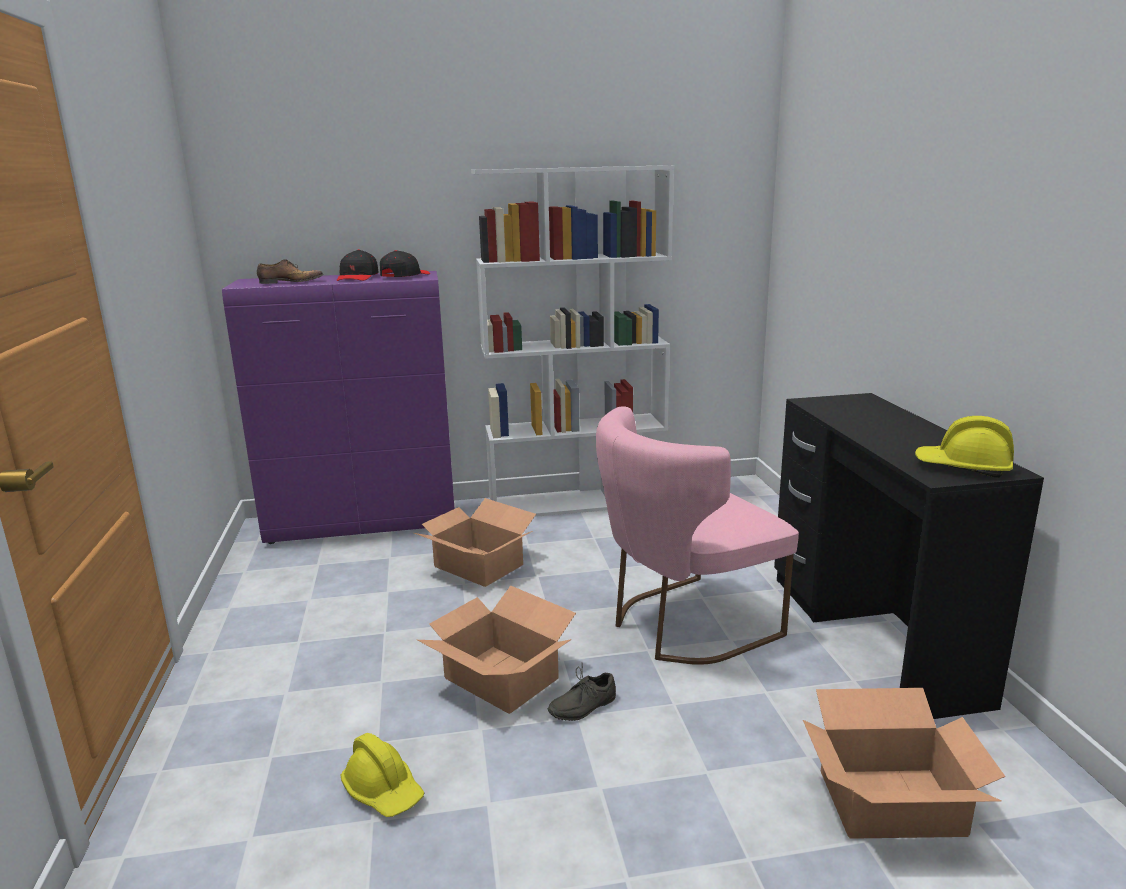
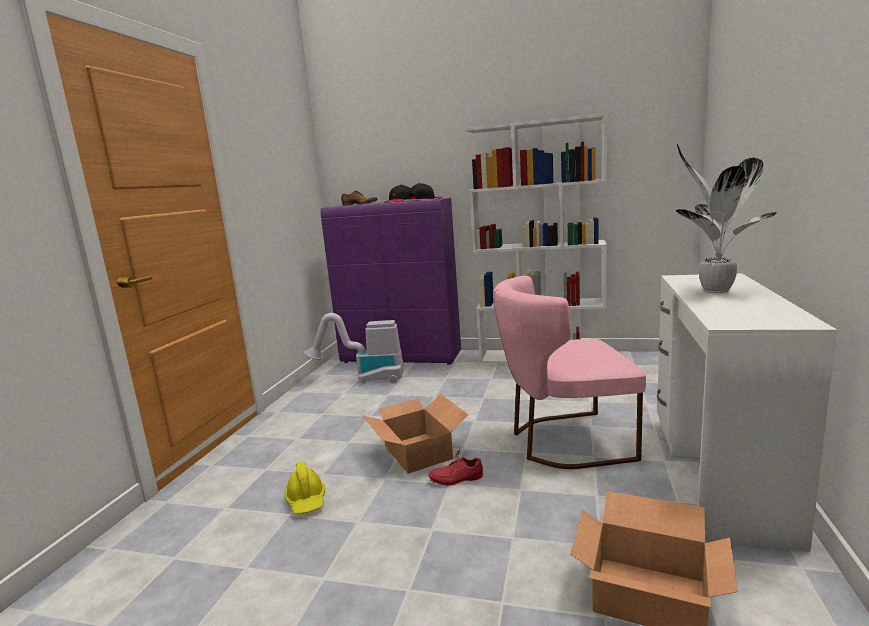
camera: 25 degrees right, 5 degrees down
cardboard box [414,498,536,587] -> none
grey shoe [548,664,616,721] -> red shoe [429,449,483,486]
black desk [774,393,1044,719] -> white desk [657,273,837,552]
yellow hard hat [915,416,1014,478] -> none
none -> vacuum cleaner [304,313,404,384]
none -> potted plant [676,144,777,293]

